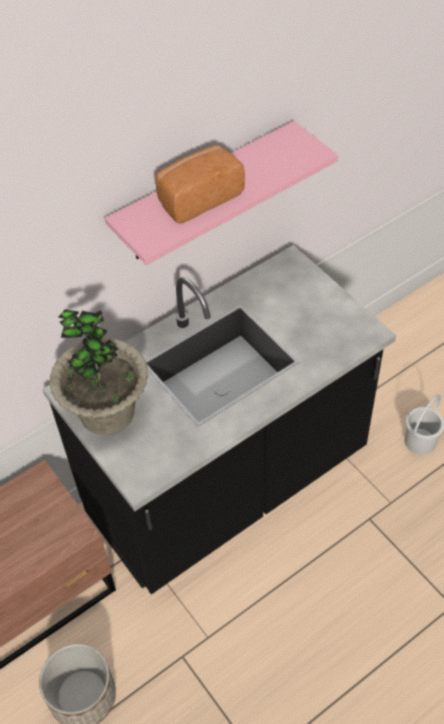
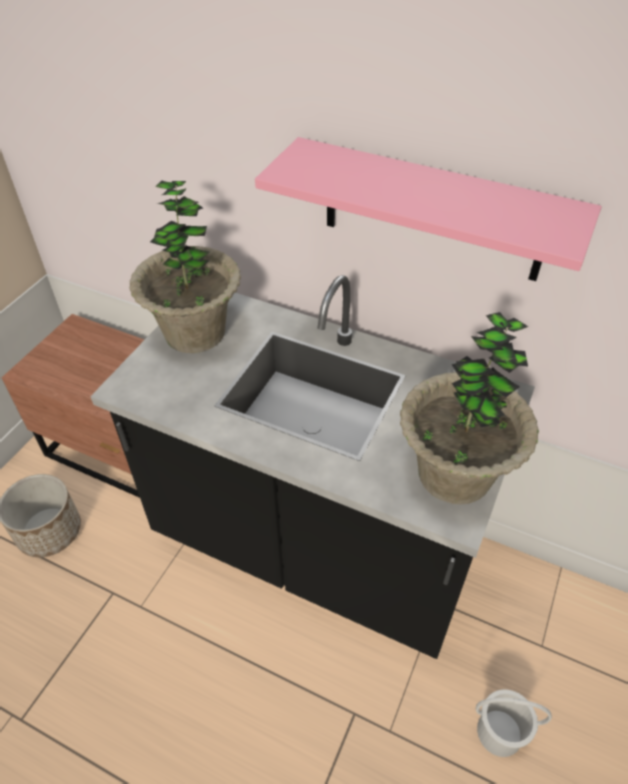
camera: 60 degrees right, 5 degrees down
bread [155,145,245,224] -> none
none -> potted plant [400,312,539,504]

